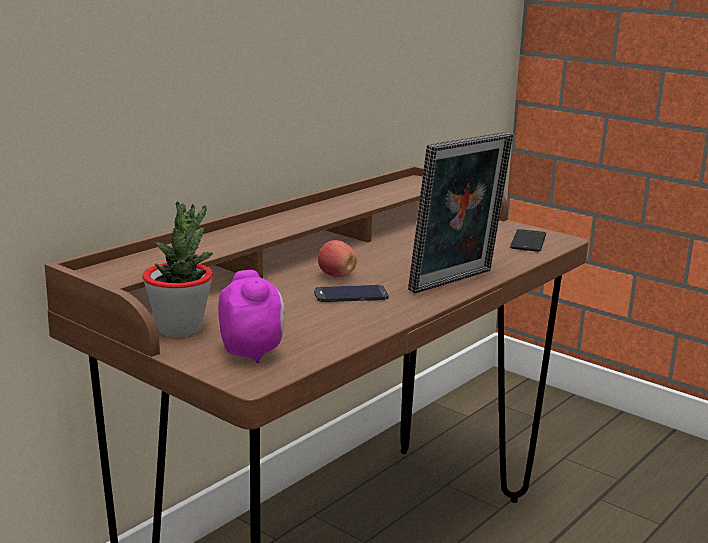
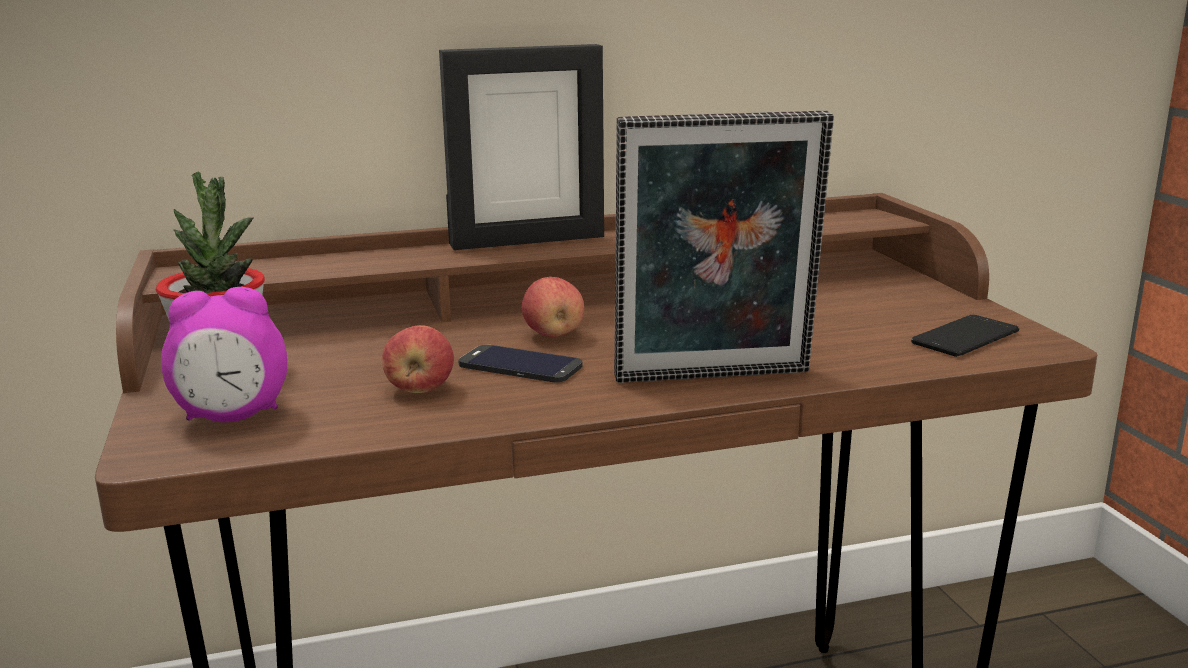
camera: 35 degrees right, 0 degrees up
alarm clock [218,270,285,363] -> alarm clock turned 60 degrees clockwise [161,287,287,422]
none -> apple [382,325,454,393]
none -> picture frame [439,44,604,250]

